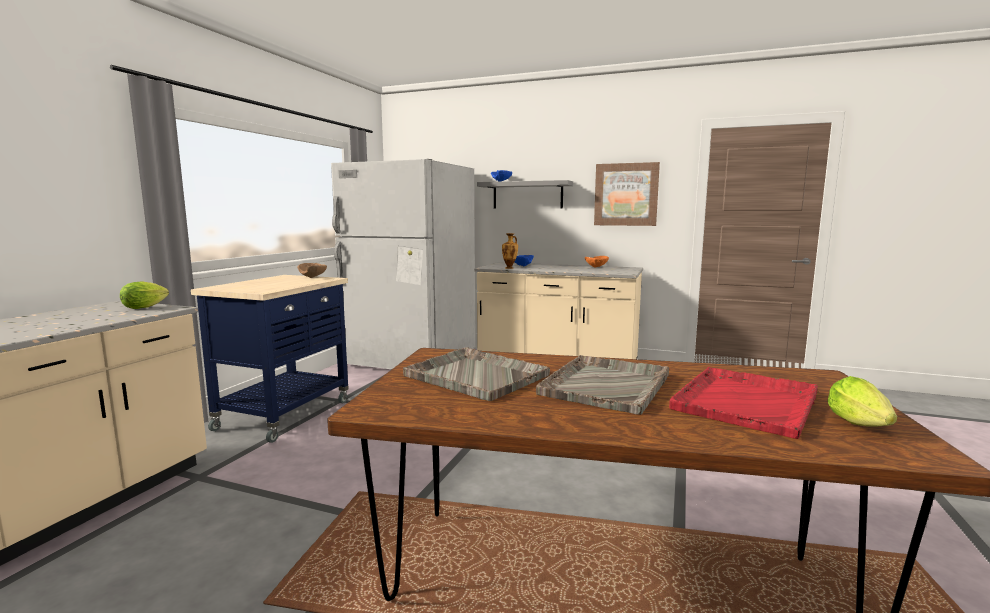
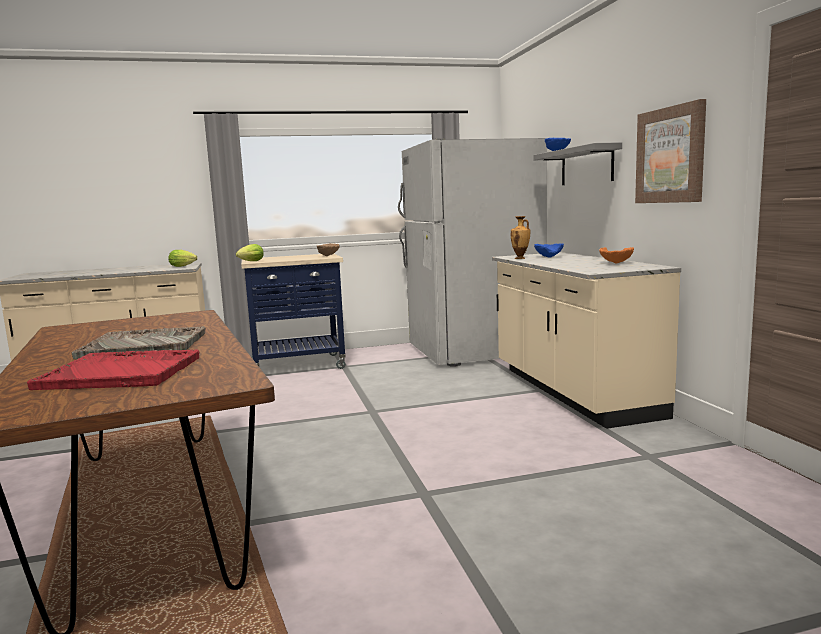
camera: 55 degrees right, 0 degrees up
grey tray [403,347,550,401] -> none
lettuce [828,376,897,427] -> lettuce moved to [236,244,264,261]

